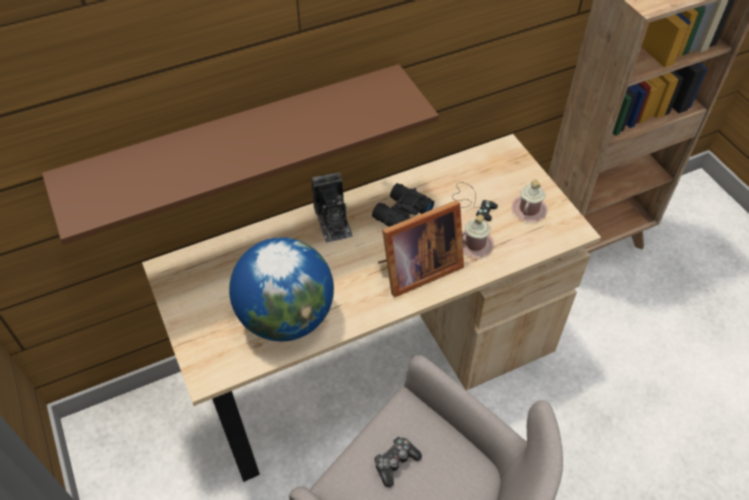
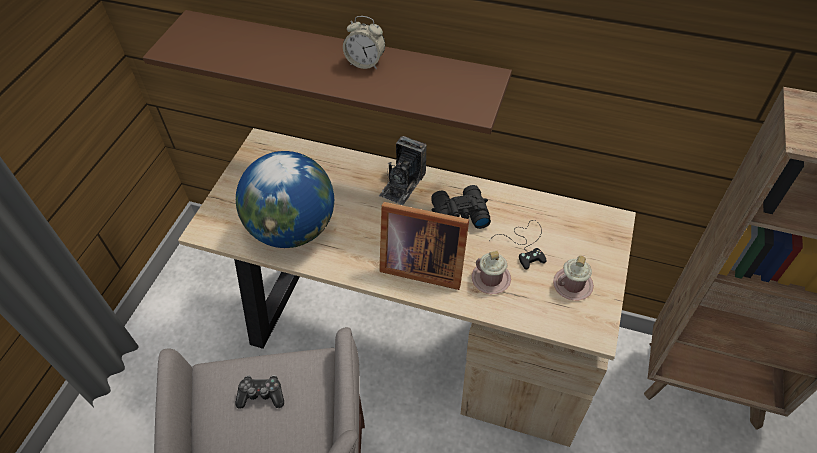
camera: 45 degrees right, 0 degrees up
none -> alarm clock [343,16,385,69]

